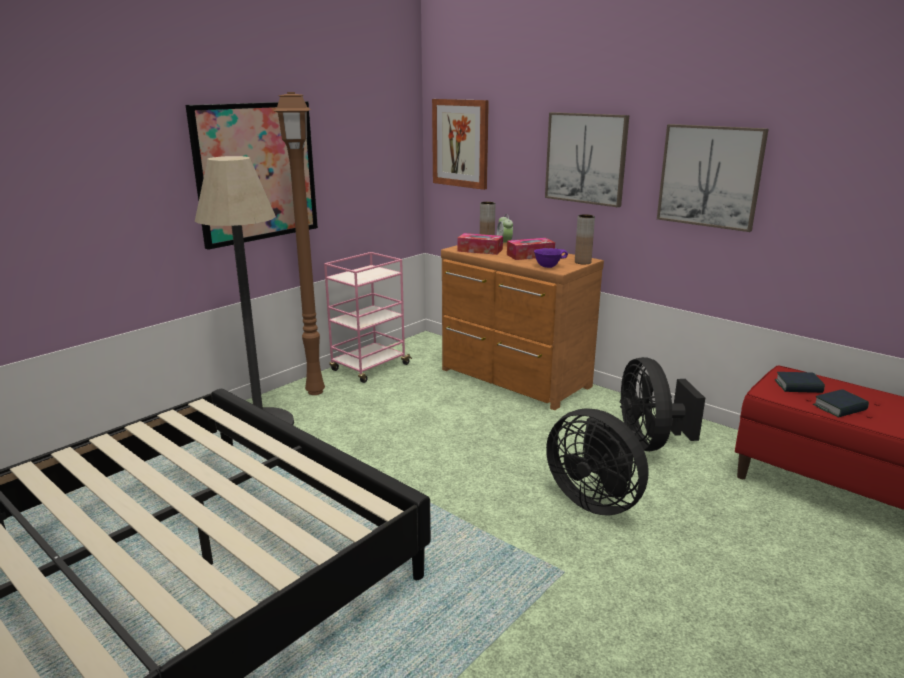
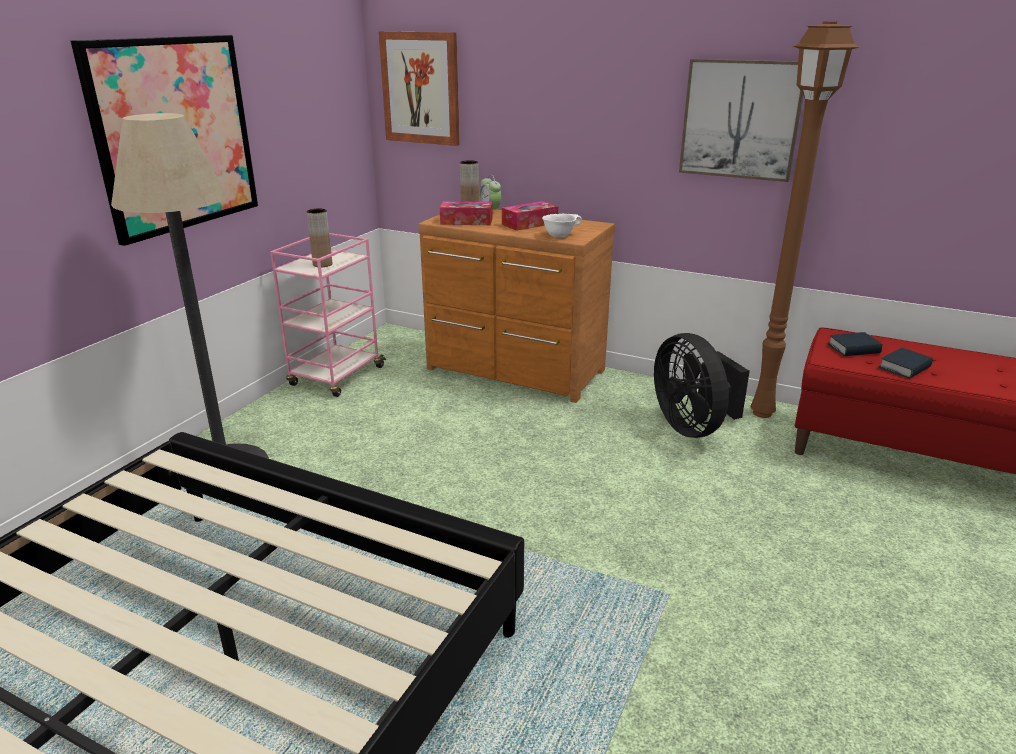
camera: 15 degrees left, 5 degrees up
brown floor lamp [274,92,325,395] -> brown floor lamp moved to [750,21,859,418]
purple bowl [534,248,568,268] -> white bowl [542,214,582,238]
picture [545,112,629,207] -> none
black fan [546,408,649,515] -> none
brown vase [575,214,595,264] -> brown vase moved to [307,208,332,267]

